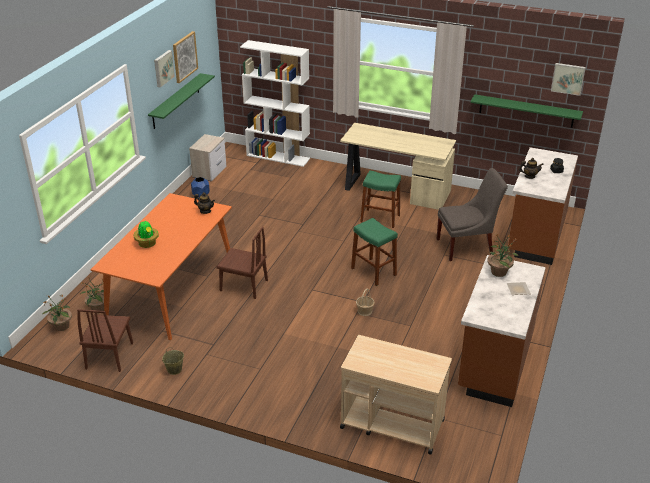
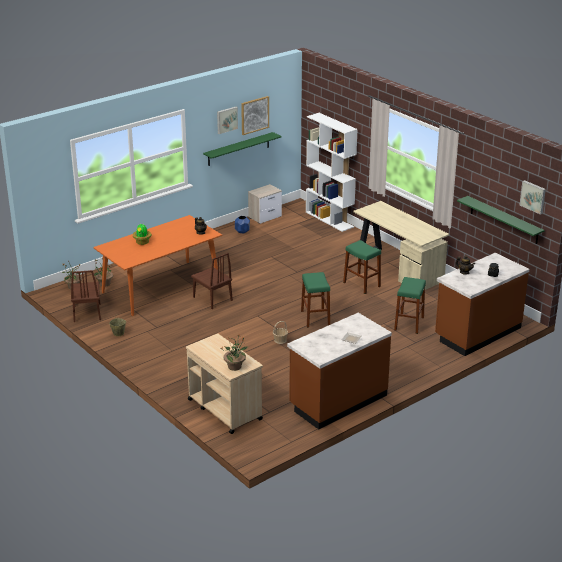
camera: 30 degrees right, 5 degrees down
brown chair [77,309,133,372] -> brown chair turned 45 degrees counterclockwise [71,270,101,322]
grey chair [437,168,508,261] -> green stool [394,277,426,334]
potted plant [487,235,518,277] -> potted plant moved to [221,334,248,371]

